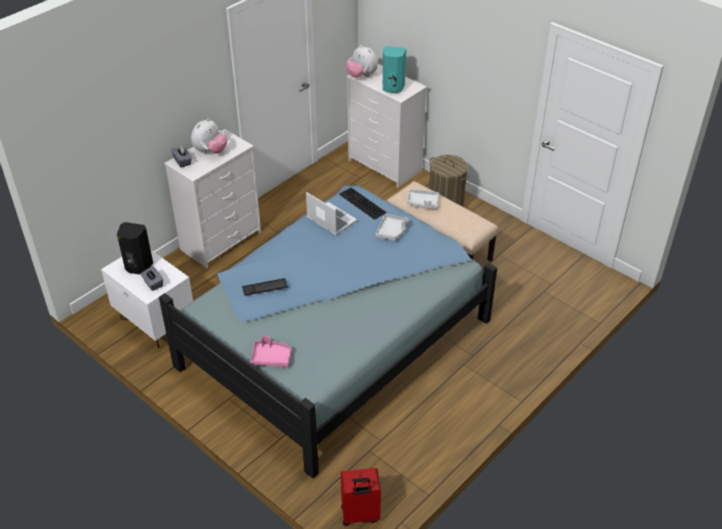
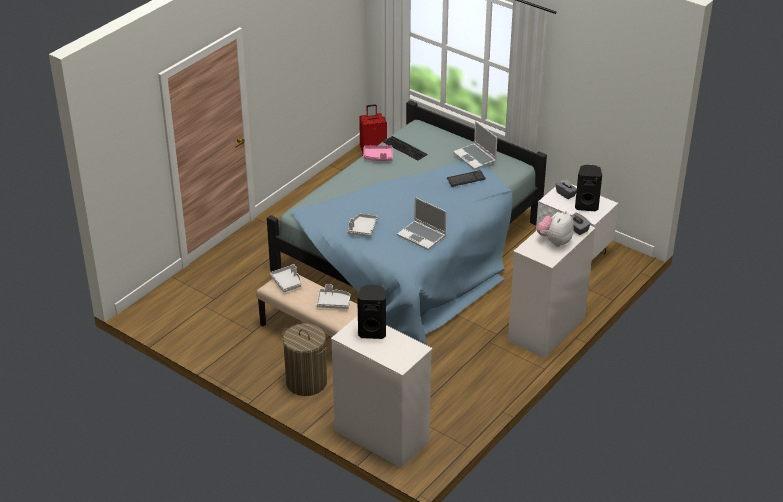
camera: 175 degrees right, 5 degrees down
pink tray [250,336,291,367] -> pink tray moved to [364,145,393,161]
keyboard [339,187,387,220] -> keyboard moved to [383,136,428,160]
plush toy [346,45,378,78] -> none
turquoise speaker [383,46,406,93] -> black speaker [357,285,386,339]
none -> grey tray [270,264,301,292]
none -> laptop [453,121,497,170]

